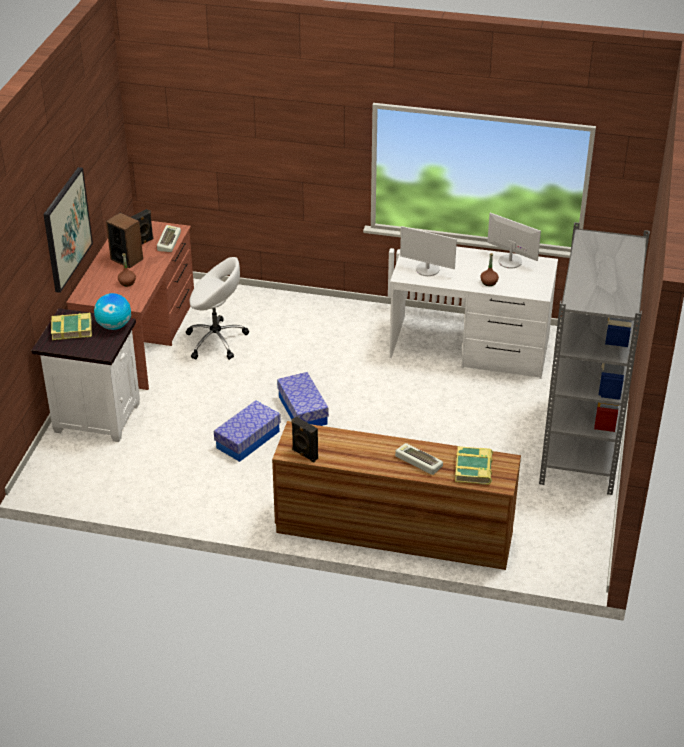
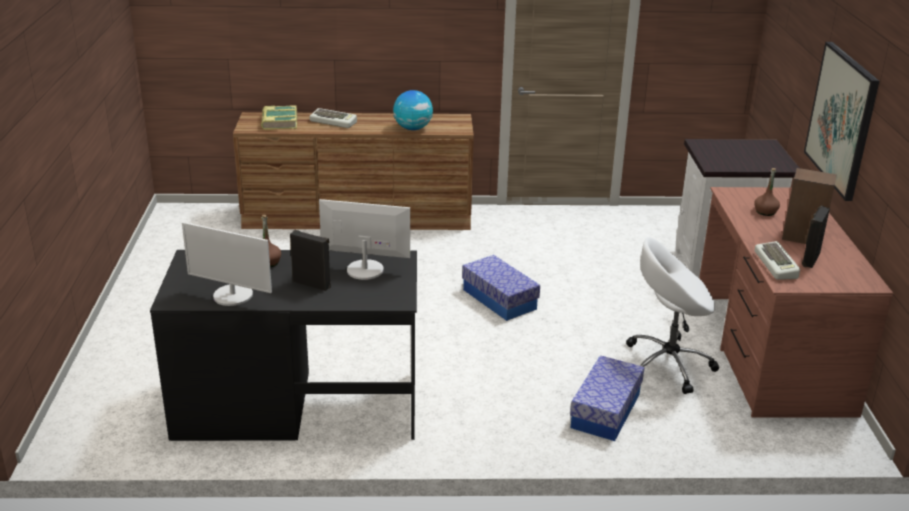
camera: 165 degrees right, 10 degrees down
book [51,313,92,340] -> none
globe [94,293,131,330] -> globe moved to [393,90,433,130]
storage box [214,400,281,462] -> storage box moved to [570,355,644,441]
black speaker [291,416,318,462] -> black speaker moved to [290,230,331,291]
white desk [390,246,558,379] -> black desk [150,250,417,441]
grey bookcase [539,222,650,495] -> none

